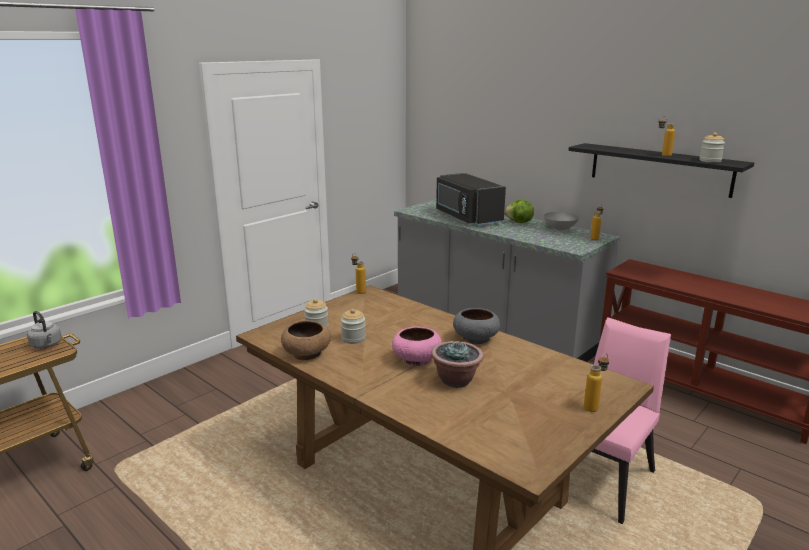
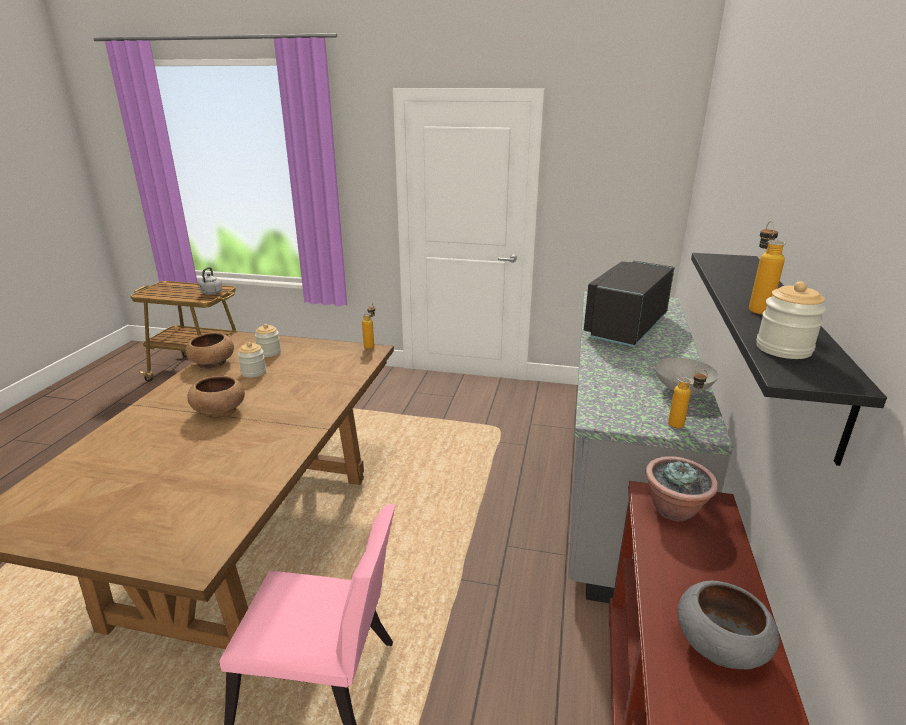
camera: 60 degrees right, 5 degrees up
pink bowl [392,327,442,366] -> brown bowl [187,376,245,418]
potted plant [431,341,484,388] -> potted plant moved to [645,456,718,522]
grey bowl [453,308,500,344] -> grey bowl moved to [677,581,779,670]
lettuce [504,200,534,223] -> none
bottle [584,353,609,412] -> none

